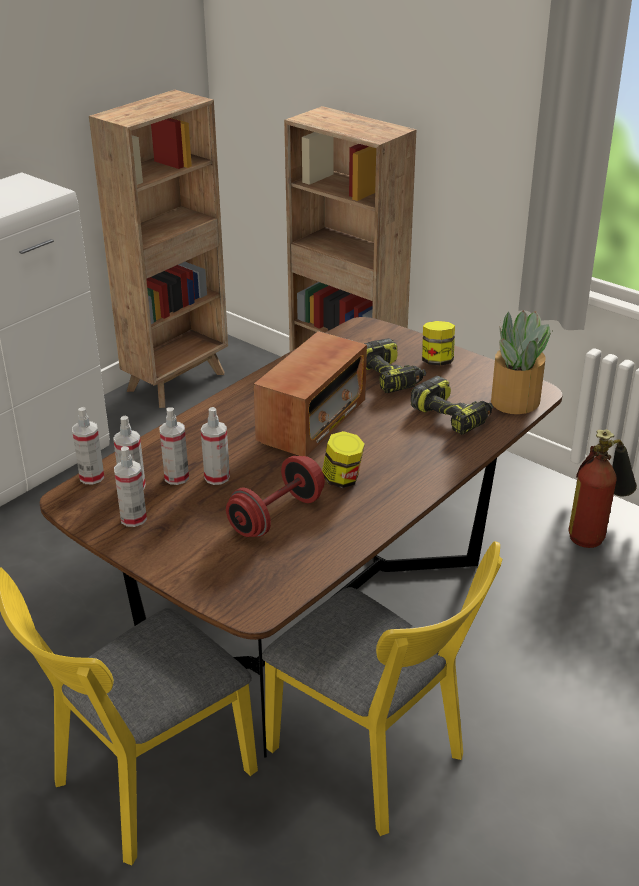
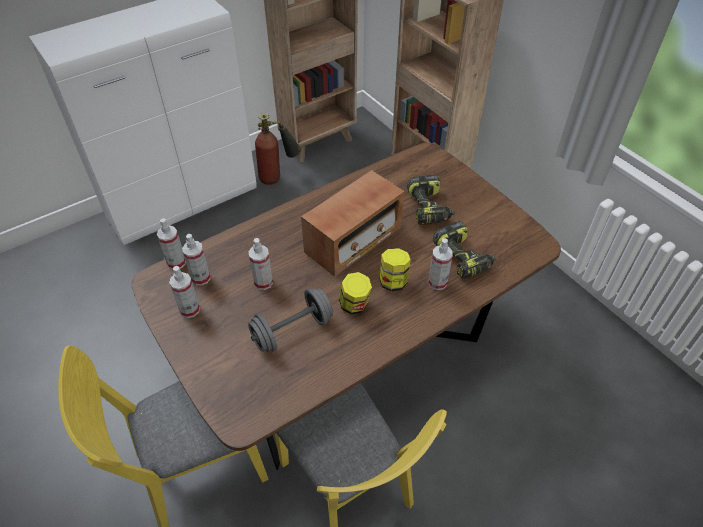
camera: 15 degrees right, 15 degrees up
spray bottle [159,407,189,485] -> spray bottle moved to [428,238,453,290]
red dumbbell [226,456,325,537] -> grey dumbbell [248,288,333,352]
jar [422,321,455,366] -> jar moved to [379,248,411,291]
potted plant [491,310,552,414] -> none
fire extinguisher [569,429,637,548] -> fire extinguisher moved to [255,113,301,185]

